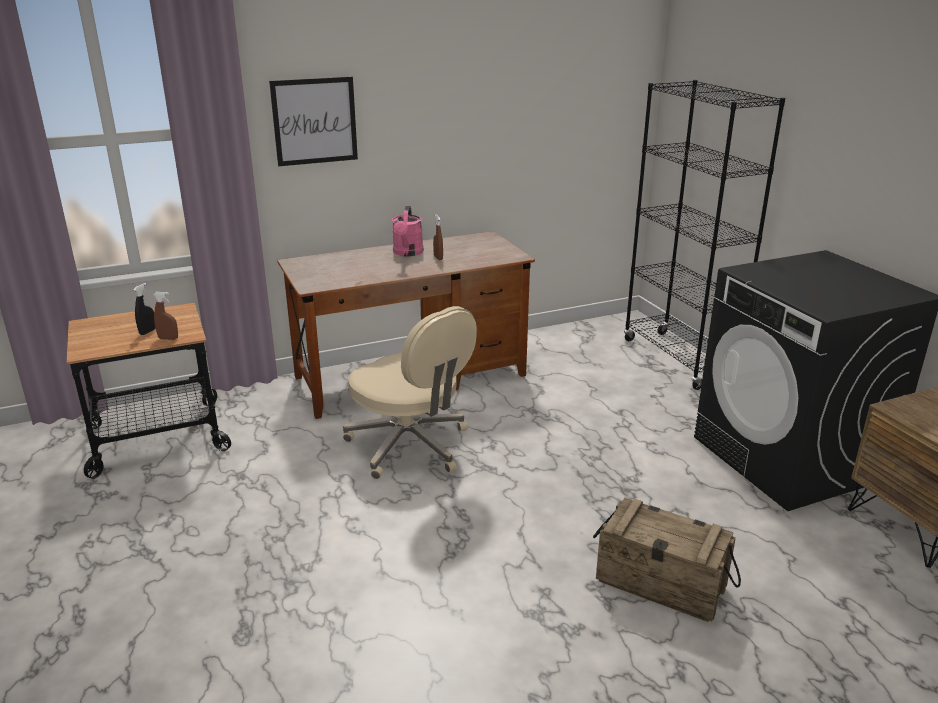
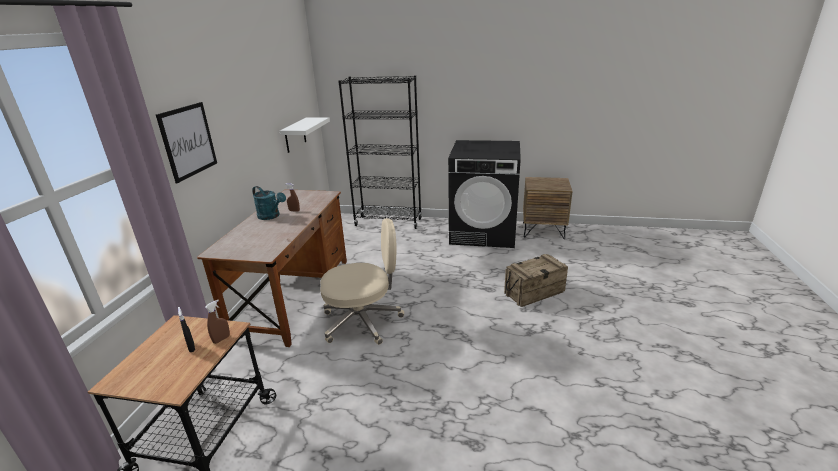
camera: 55 degrees left, 0 degrees up
pink watering can [392,206,424,256] -> turquoise watering can [252,186,286,220]
none -> white shelf [280,117,330,153]

